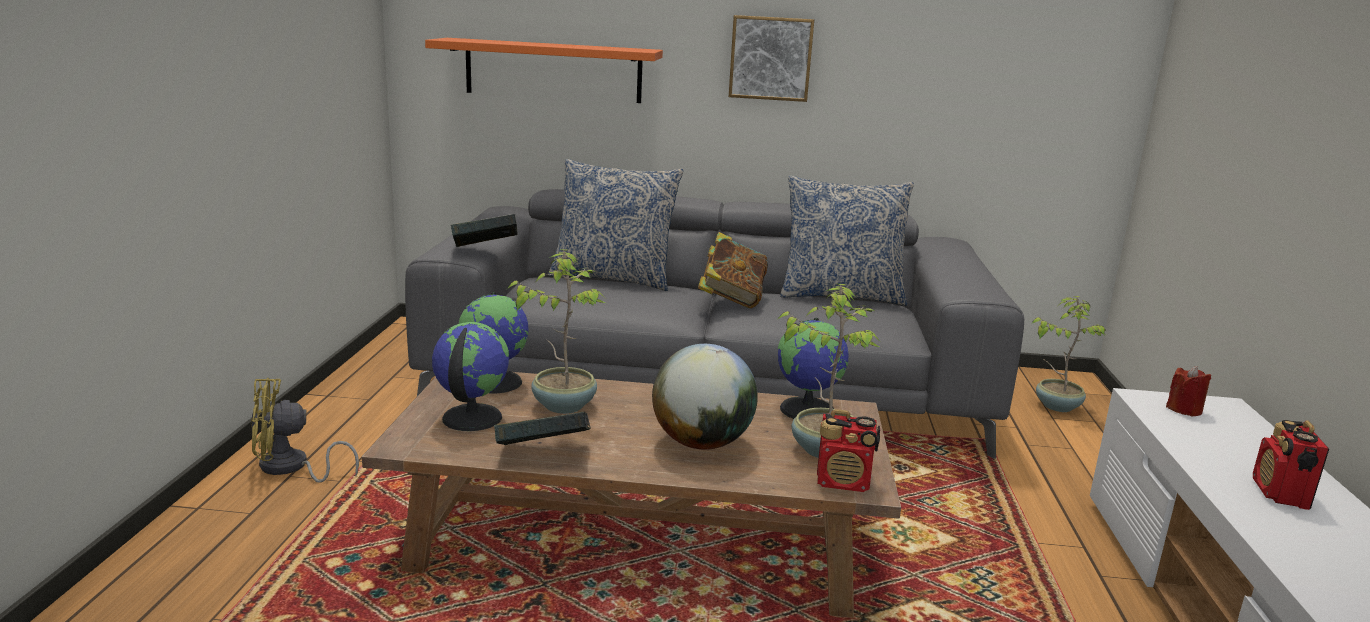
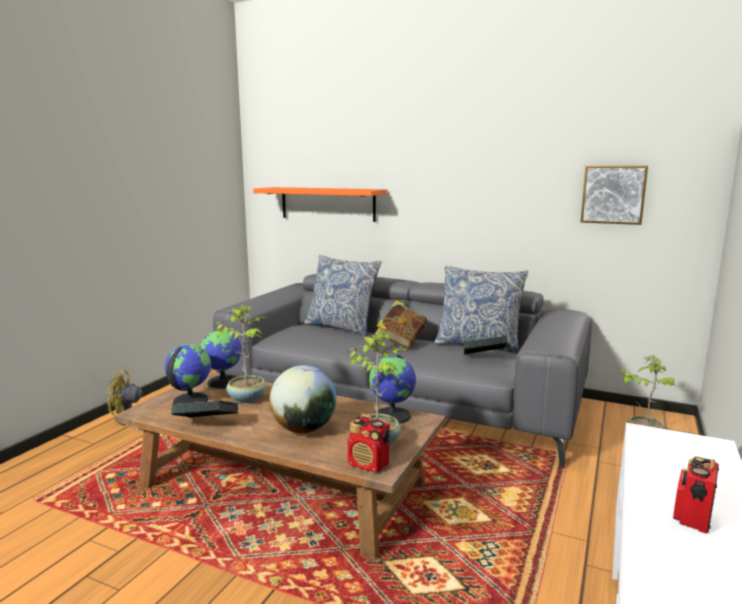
camera: 20 degrees right, 5 degrees down
book [451,214,518,247] -> book moved to [463,336,507,354]
picture [729,15,814,102] -> picture moved to [581,166,648,225]
red candle [1166,366,1211,416] -> none

